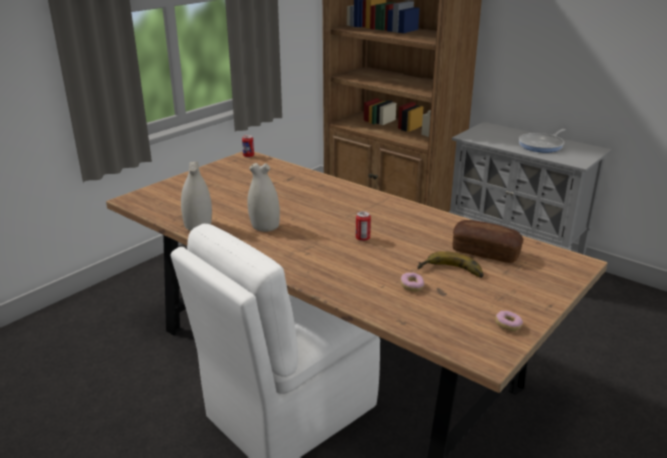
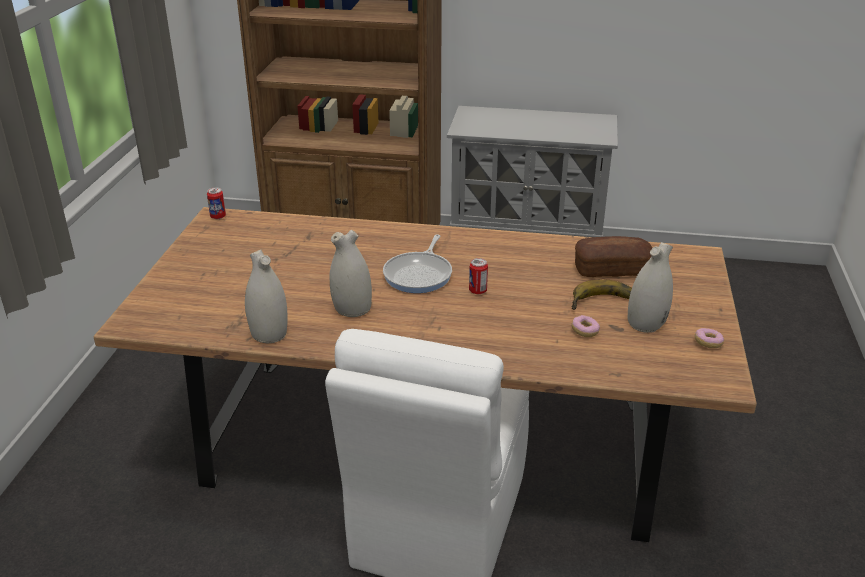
camera: 30 degrees left, 5 degrees up
frying pan [519,129,566,152] -> frying pan moved to [383,234,452,293]
none -> white vase [628,242,673,333]

